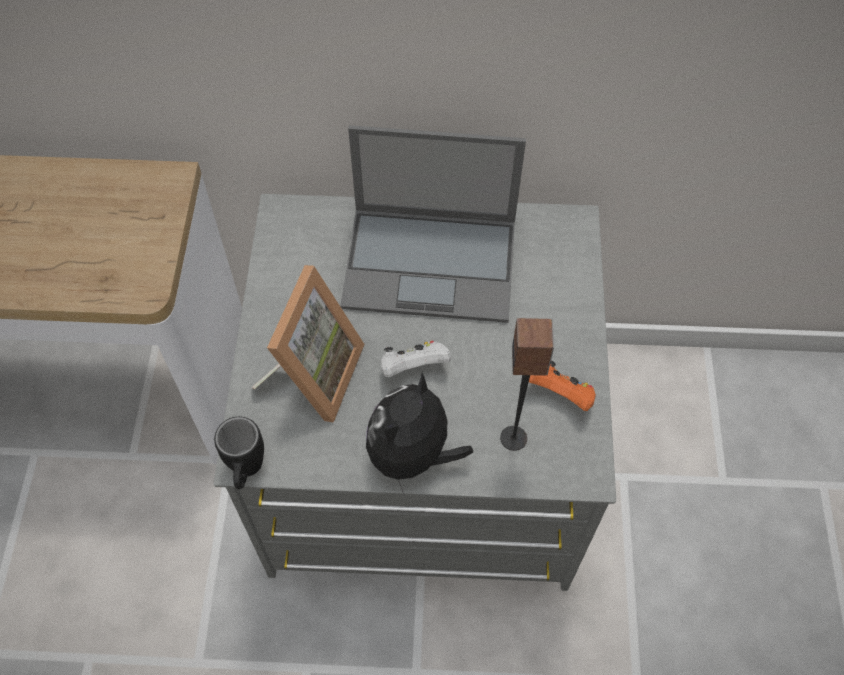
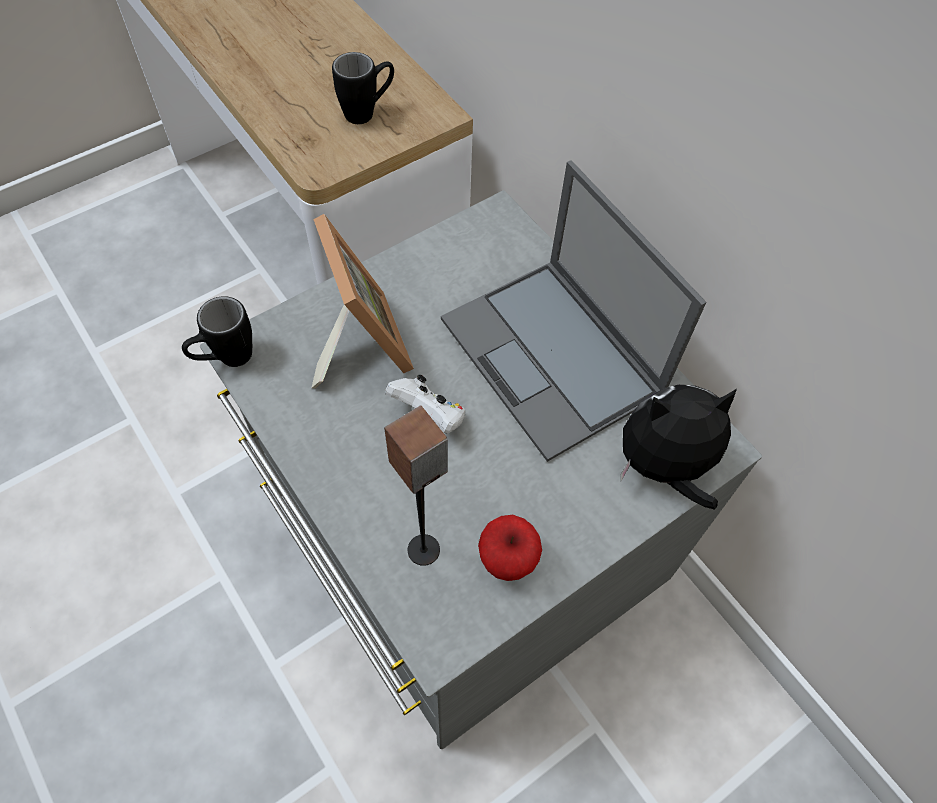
camera: 50 degrees right, 0 degrees up
picture frame [251,265,365,423] -> picture frame turned 90 degrees counterclockwise [312,214,414,388]
plush toy [366,372,473,496] -> plush toy moved to [621,385,737,510]
orange game controller [529,360,596,411] -> apple [478,515,542,581]
none -> black mug [332,52,394,124]

